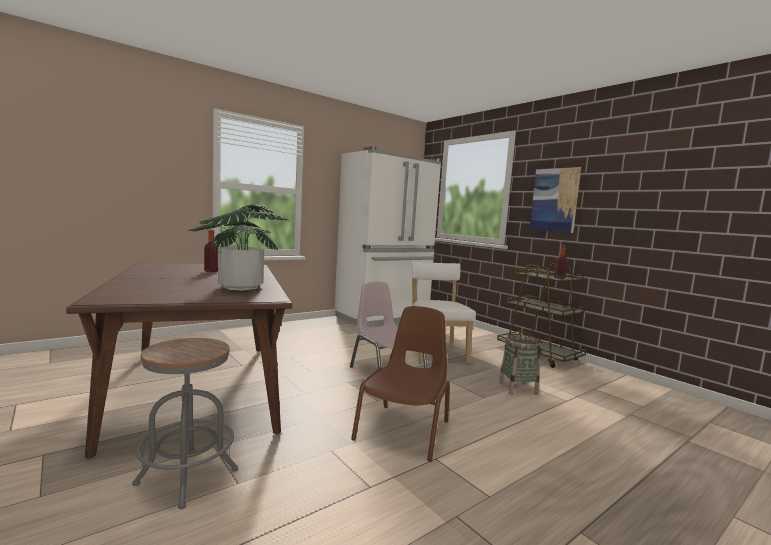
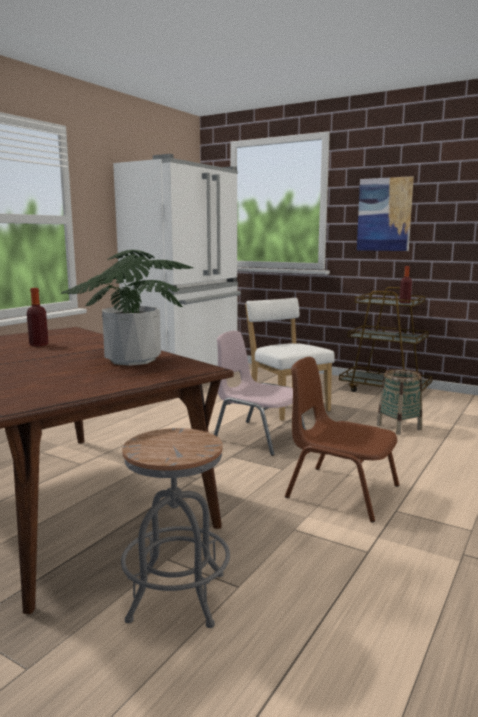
camera: 20 degrees left, 5 degrees up
brown chair [351,306,450,462] -> brown chair turned 60 degrees counterclockwise [285,357,399,522]

